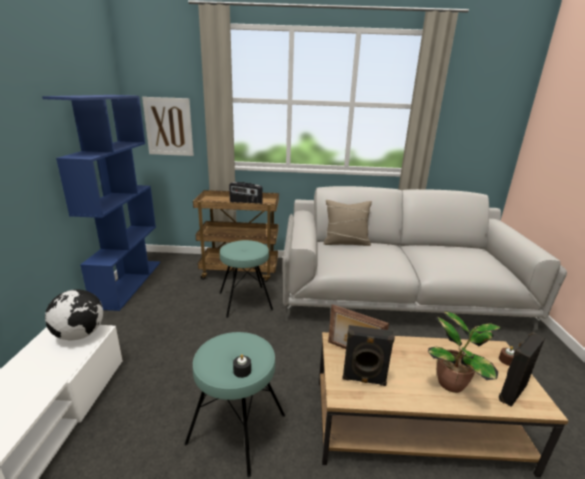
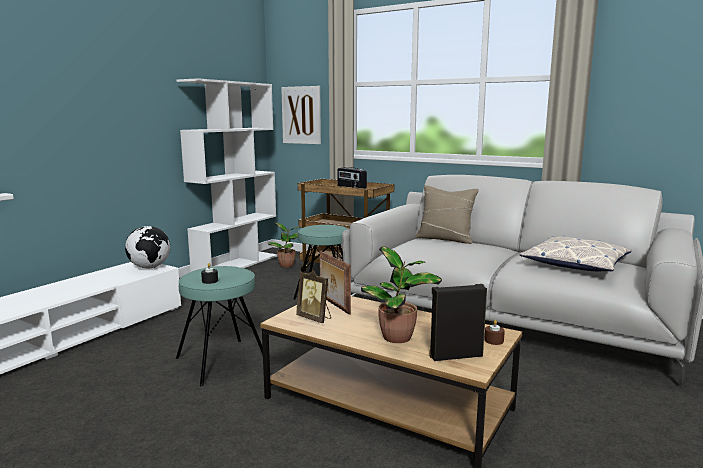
camera: 30 degrees right, 10 degrees down
blue bookcase [42,95,160,311] -> white bookcase [177,78,277,272]
black speaker [342,325,395,386] -> picture frame [296,270,331,323]
none -> potted plant [267,223,299,267]
none -> pillow [519,236,632,271]

